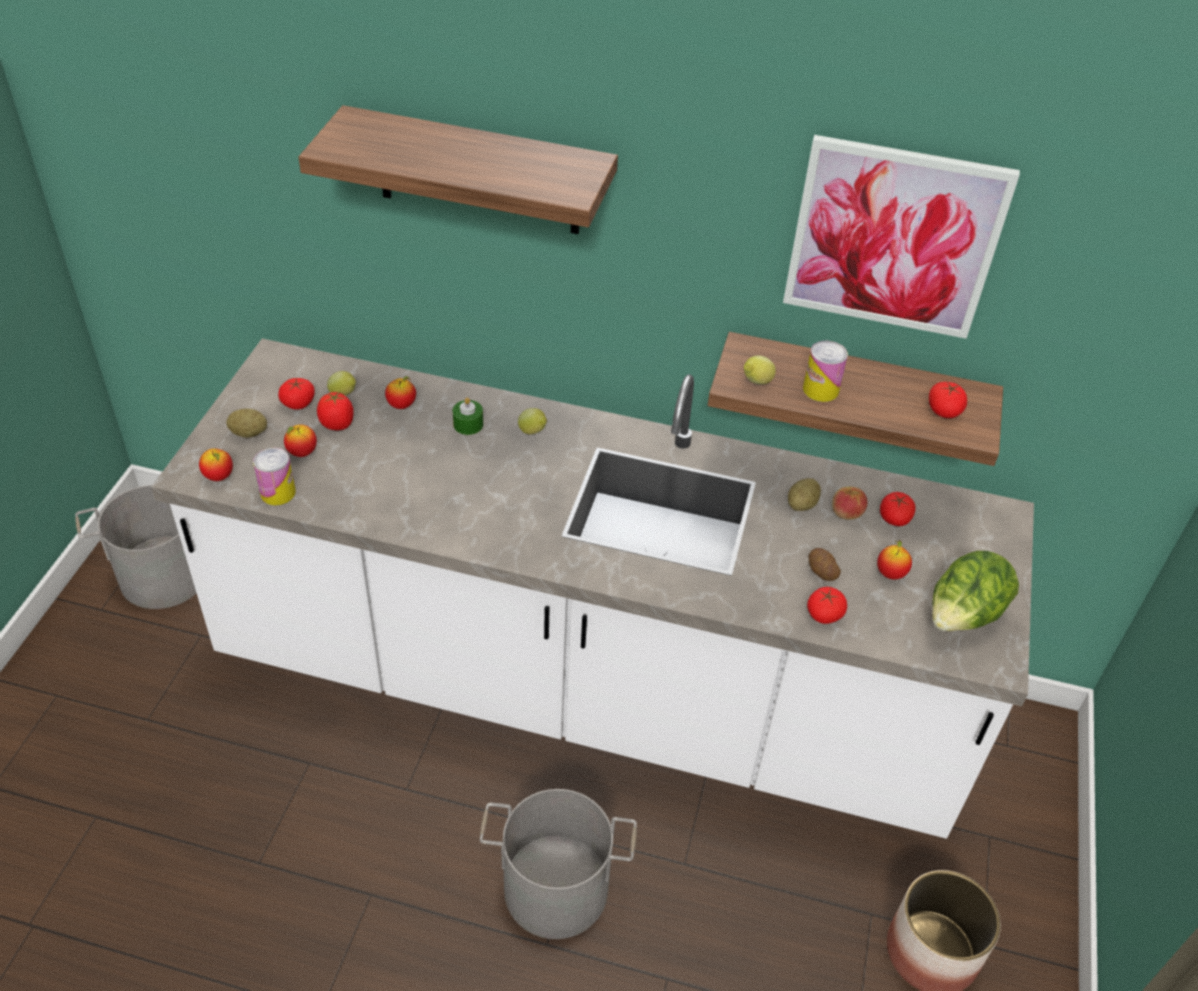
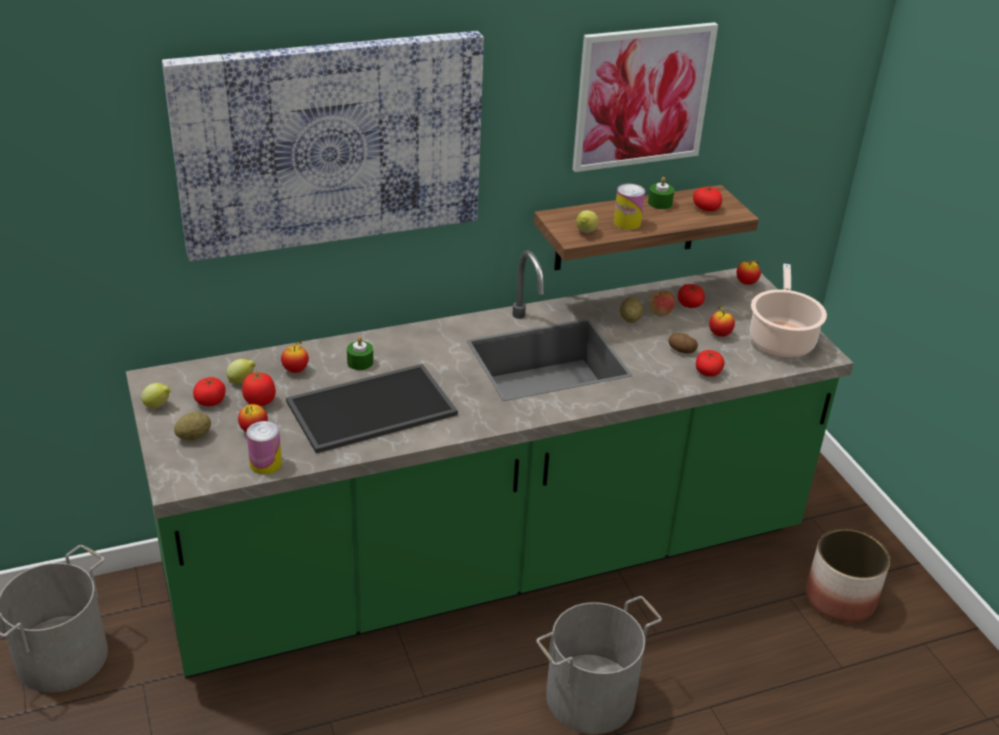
camera: 35 degrees left, 10 degrees down
white counter [151,338,1034,839] -> green counter [126,250,854,678]
apple [199,448,233,481] -> apple moved to [736,260,761,285]
shelf [298,105,618,234] -> picture [162,31,484,261]
lemon [518,408,547,435] -> lemon moved to [141,383,171,409]
lettuce [932,551,1019,631] -> cooking pot [749,264,827,358]
none -> tray [286,364,458,453]
none -> green candle [648,177,674,209]

